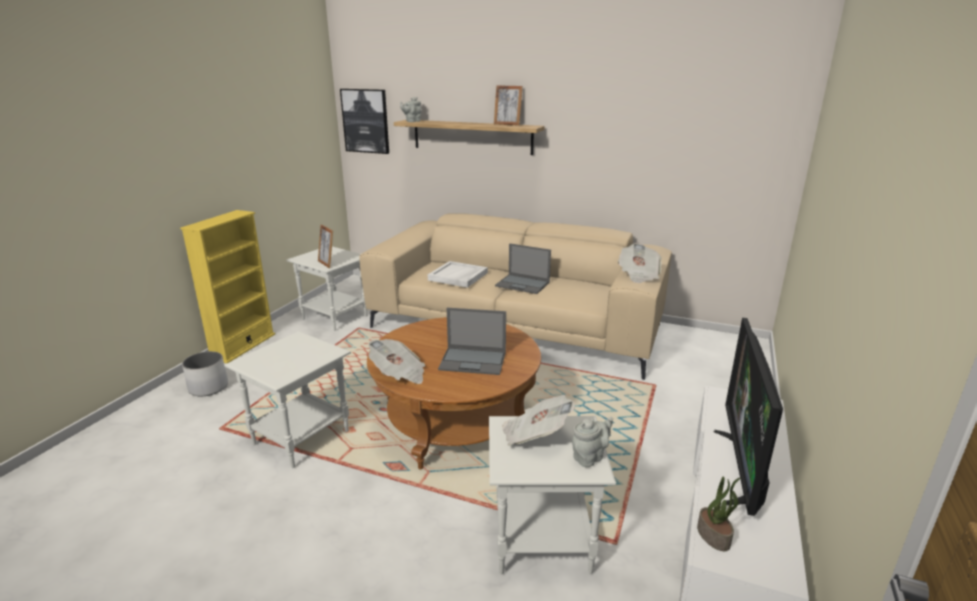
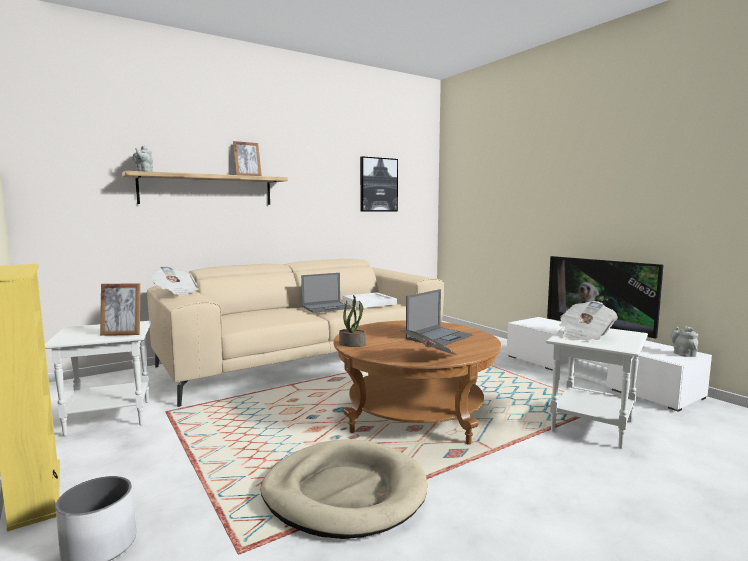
camera: 55 degrees left, 15 degrees down
white side table [224,331,351,468] -> beige dog bed [261,439,427,539]
picture [340,89,389,154] -> picture moved to [360,156,398,211]
white tray [428,261,488,288] -> white tray moved to [343,292,397,308]
grey teapot [572,417,613,467] -> grey teapot moved to [671,326,698,357]
newspaper [618,243,662,283] -> newspaper moved to [151,266,198,296]
potted plant [697,476,741,551] -> potted plant moved to [339,295,366,347]

